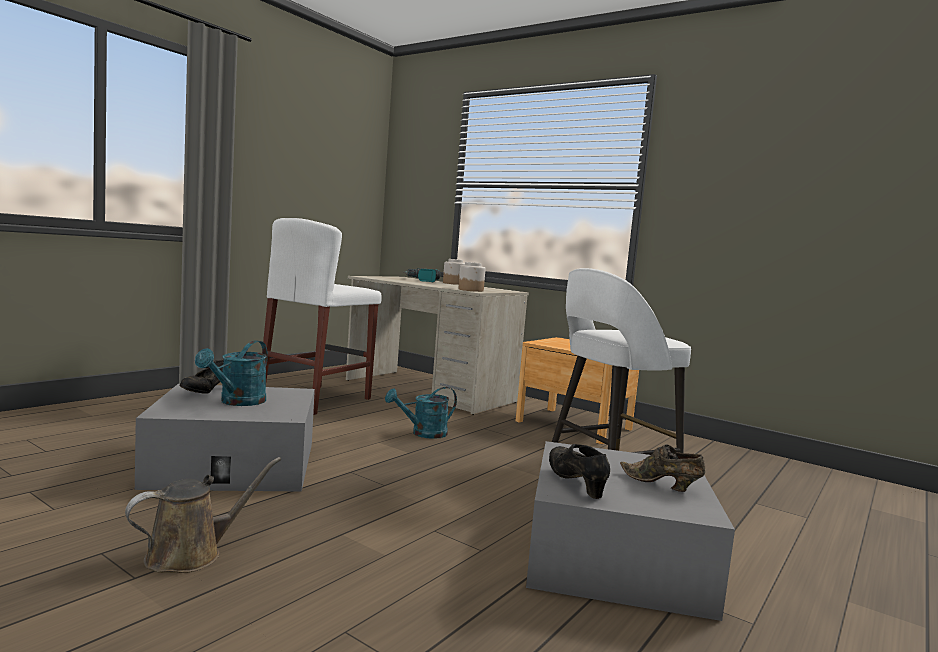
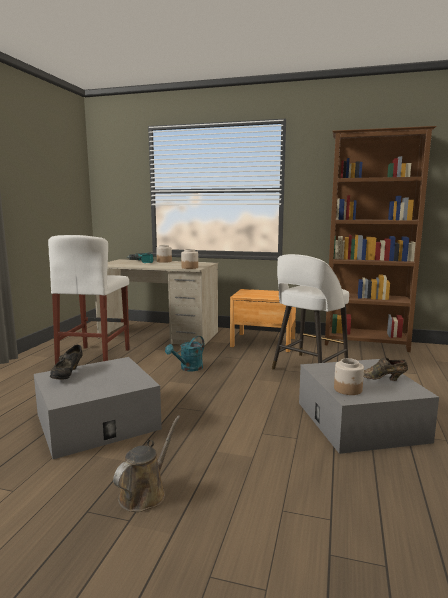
camera: 20 degrees left, 5 degrees up
turquoise watering can [195,340,268,406] -> none
black shoe [549,444,610,499] -> jar [334,358,364,395]
none -> brown bookcase [325,126,437,352]

